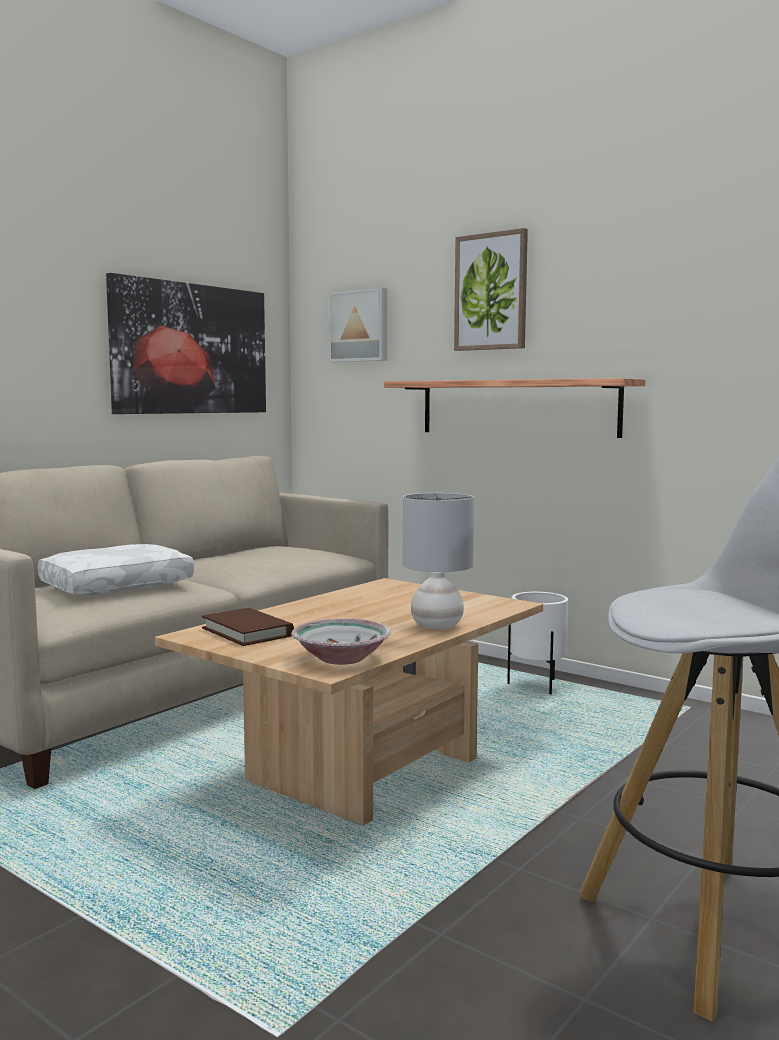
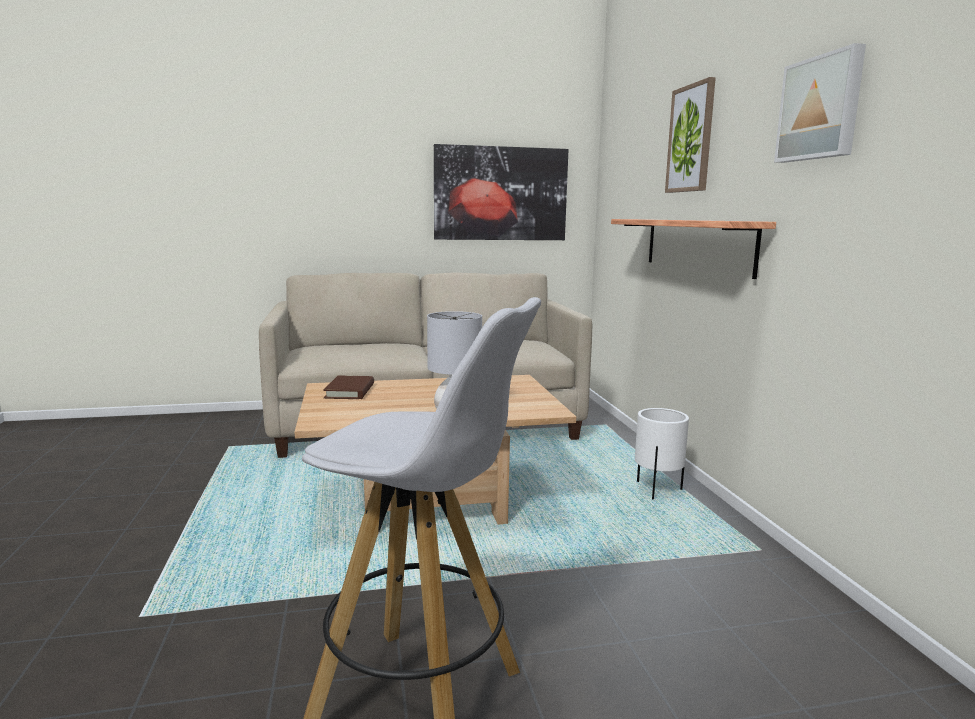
camera: 40 degrees right, 5 degrees up
white pillow [38,544,194,596] -> none
bowl [291,618,391,665] -> none
picture [328,288,387,362] -> picture moved to [774,43,866,163]

